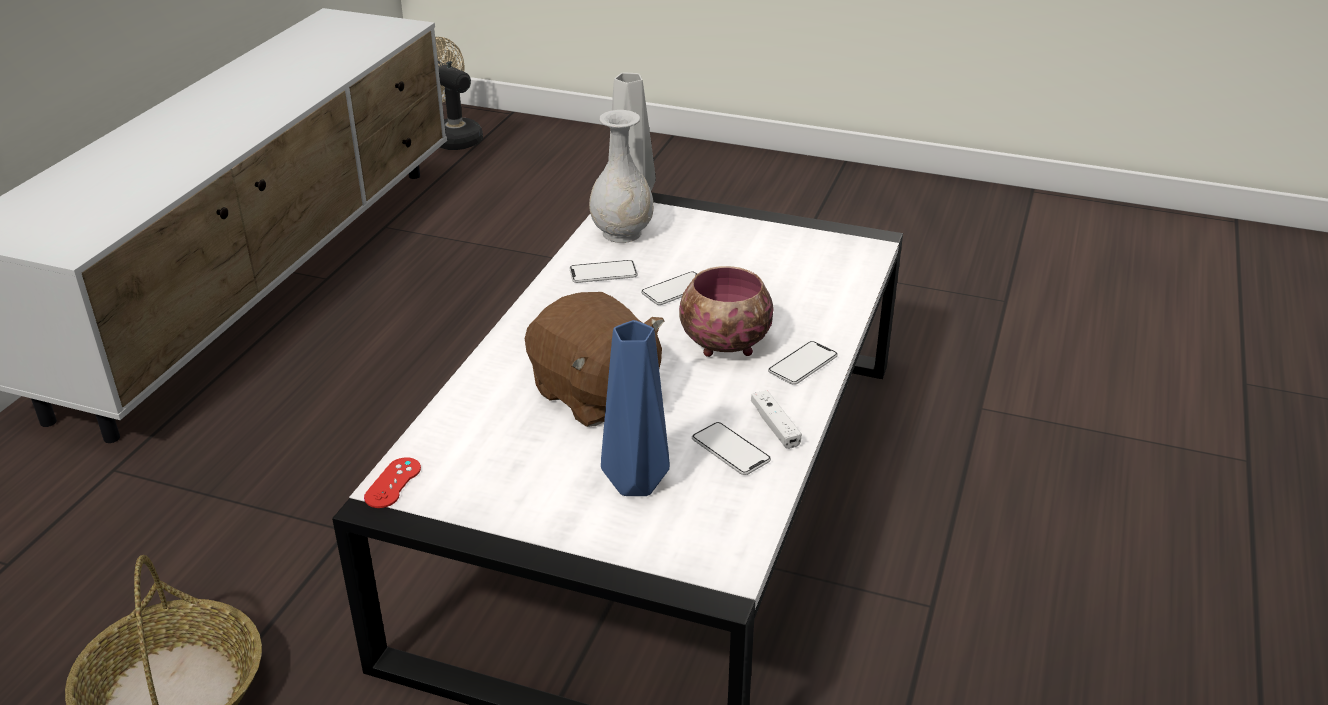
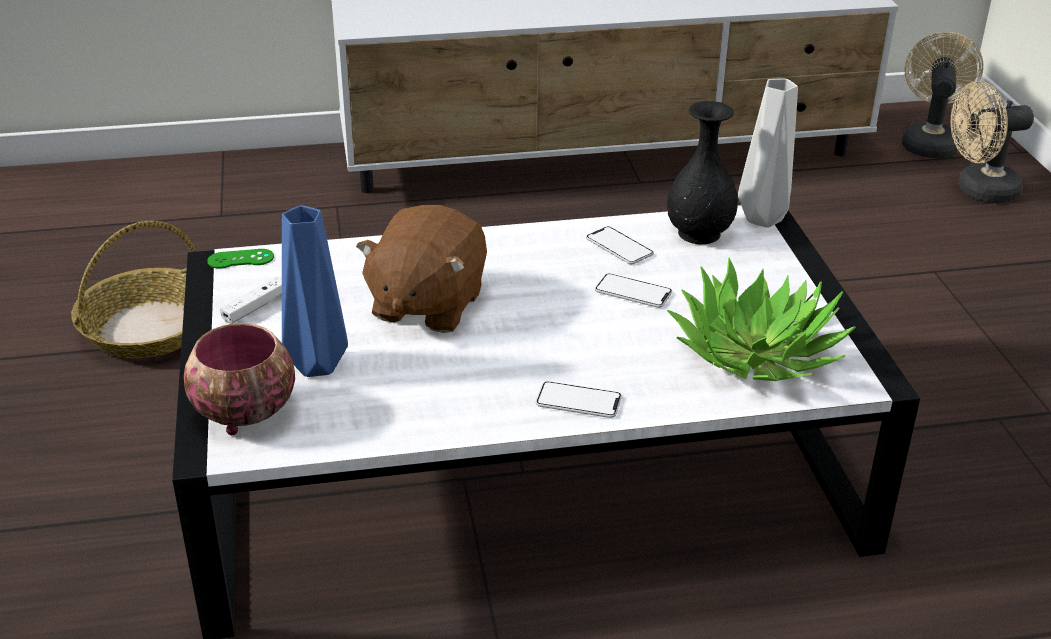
camera: 60 degrees right, 0 degrees up
red game controller [364,457,421,508] -> green game controller [207,249,274,269]
white vase [589,110,654,243] -> black vase [667,101,738,244]
bowl [679,266,774,357] -> bowl moved to [184,323,295,435]
phone [692,422,771,475] -> none
white game controller [751,390,802,449] -> white game controller moved to [220,277,282,324]
none -> potted plant [667,258,856,381]
none -> beige fan [951,81,1034,203]

